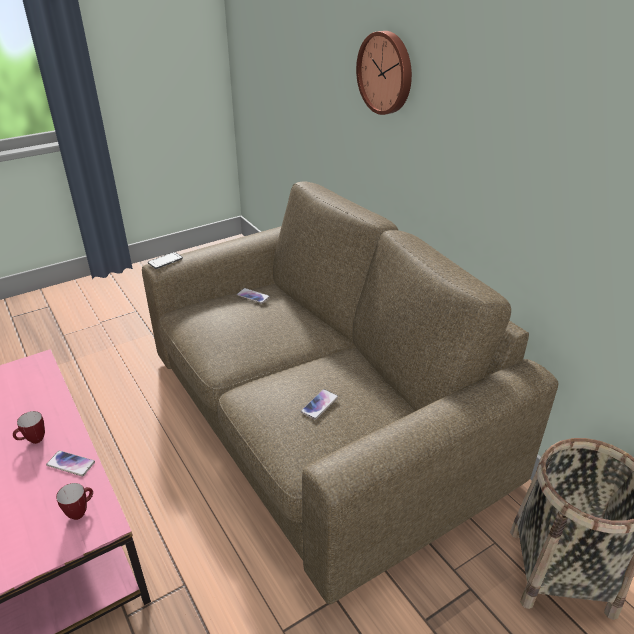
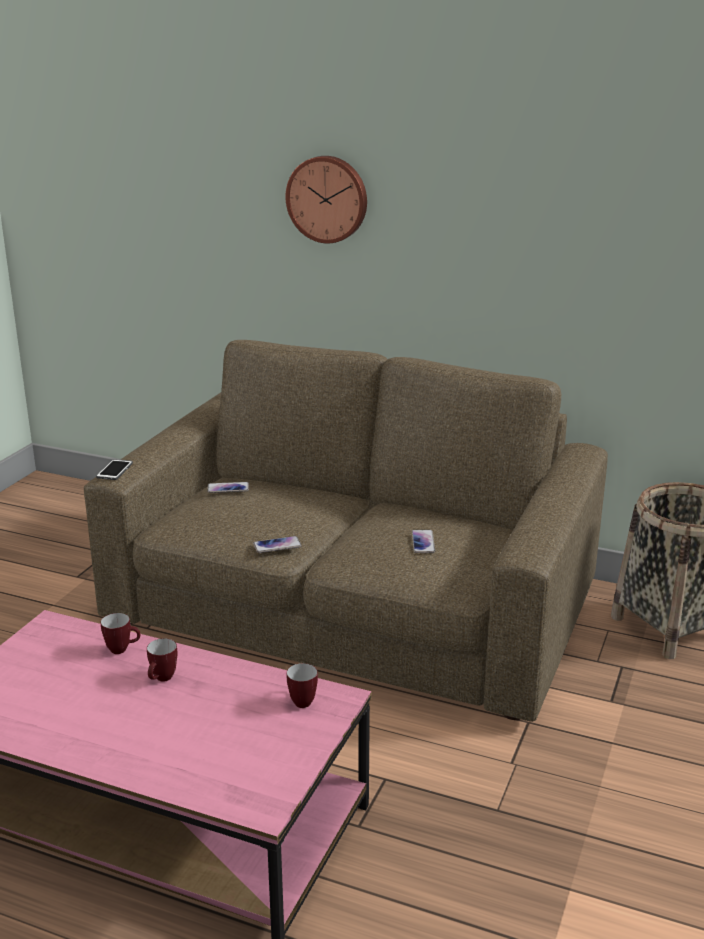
camera: 35 degrees left, 10 degrees down
phone [46,451,95,476] -> phone moved to [253,536,302,553]
none -> mug [101,613,140,654]

